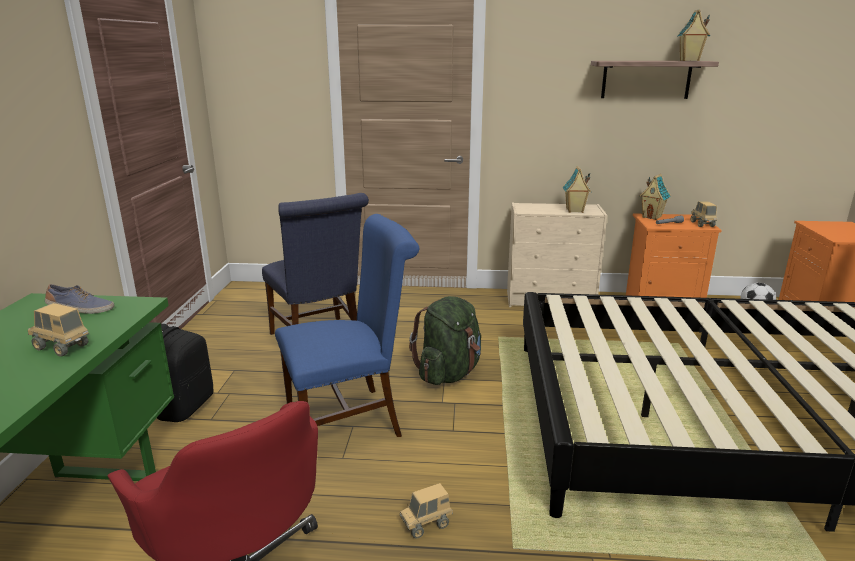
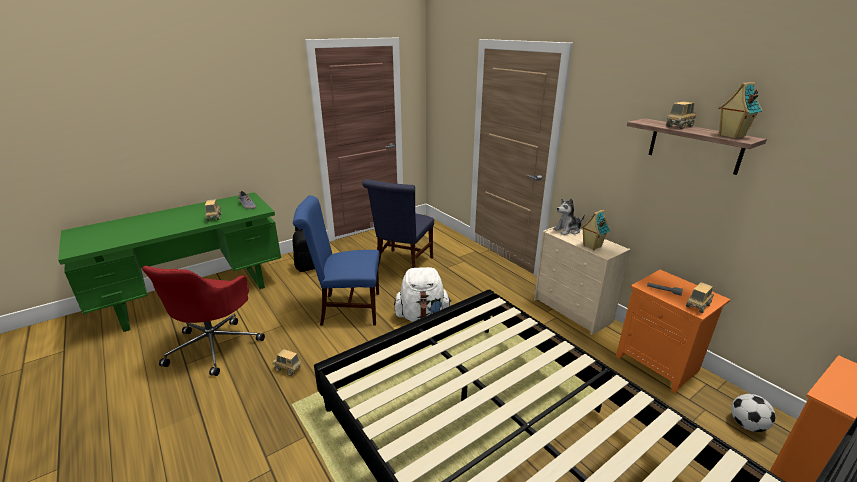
camera: 50 degrees right, 5 degrees up
blue chair [275,214,419,437] -> blue chair turned 150 degrees clockwise [293,195,380,326]
green backpack [409,296,481,385] -> white backpack [394,267,451,322]
toy house [639,174,671,220] -> none
none -> plush toy [553,198,585,235]
none -> toy truck [666,101,696,129]

